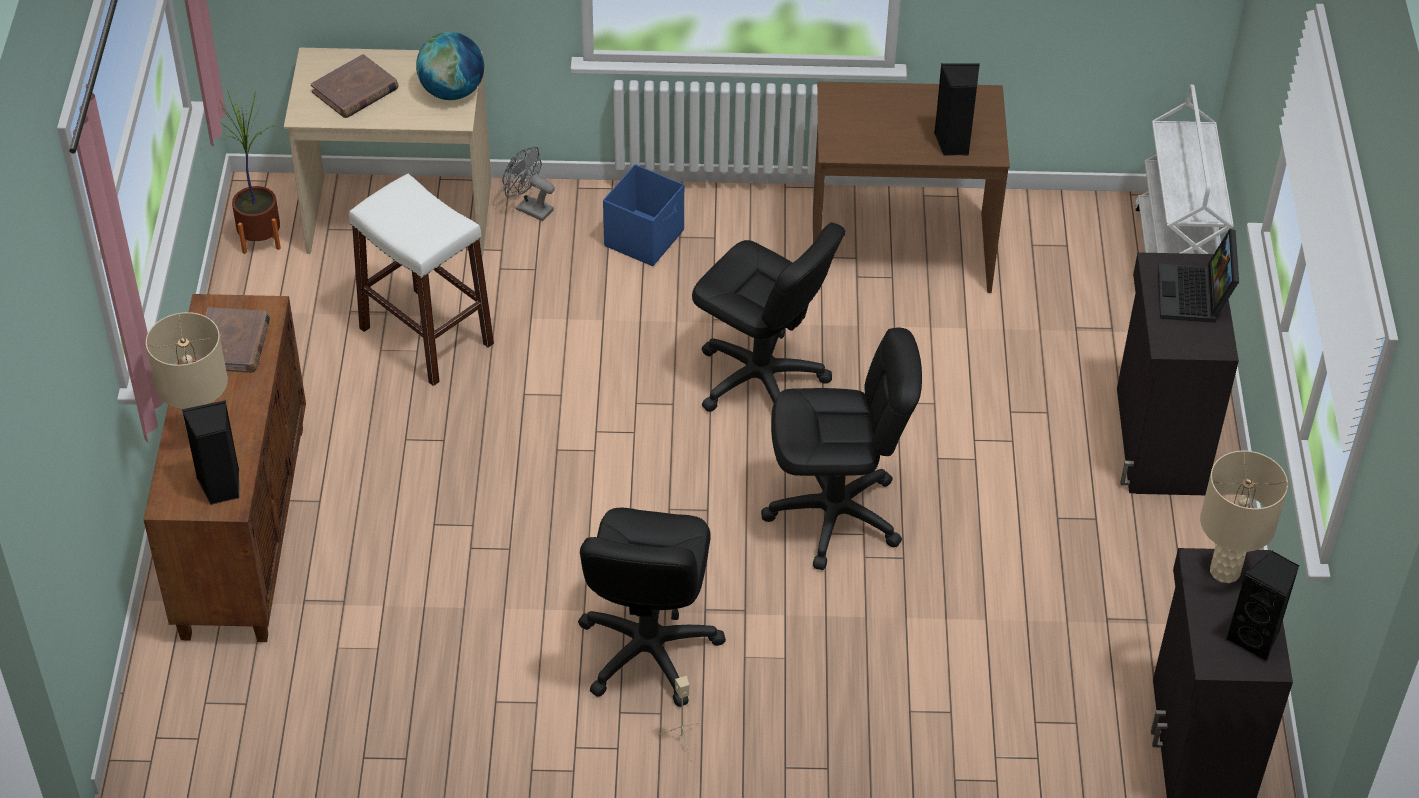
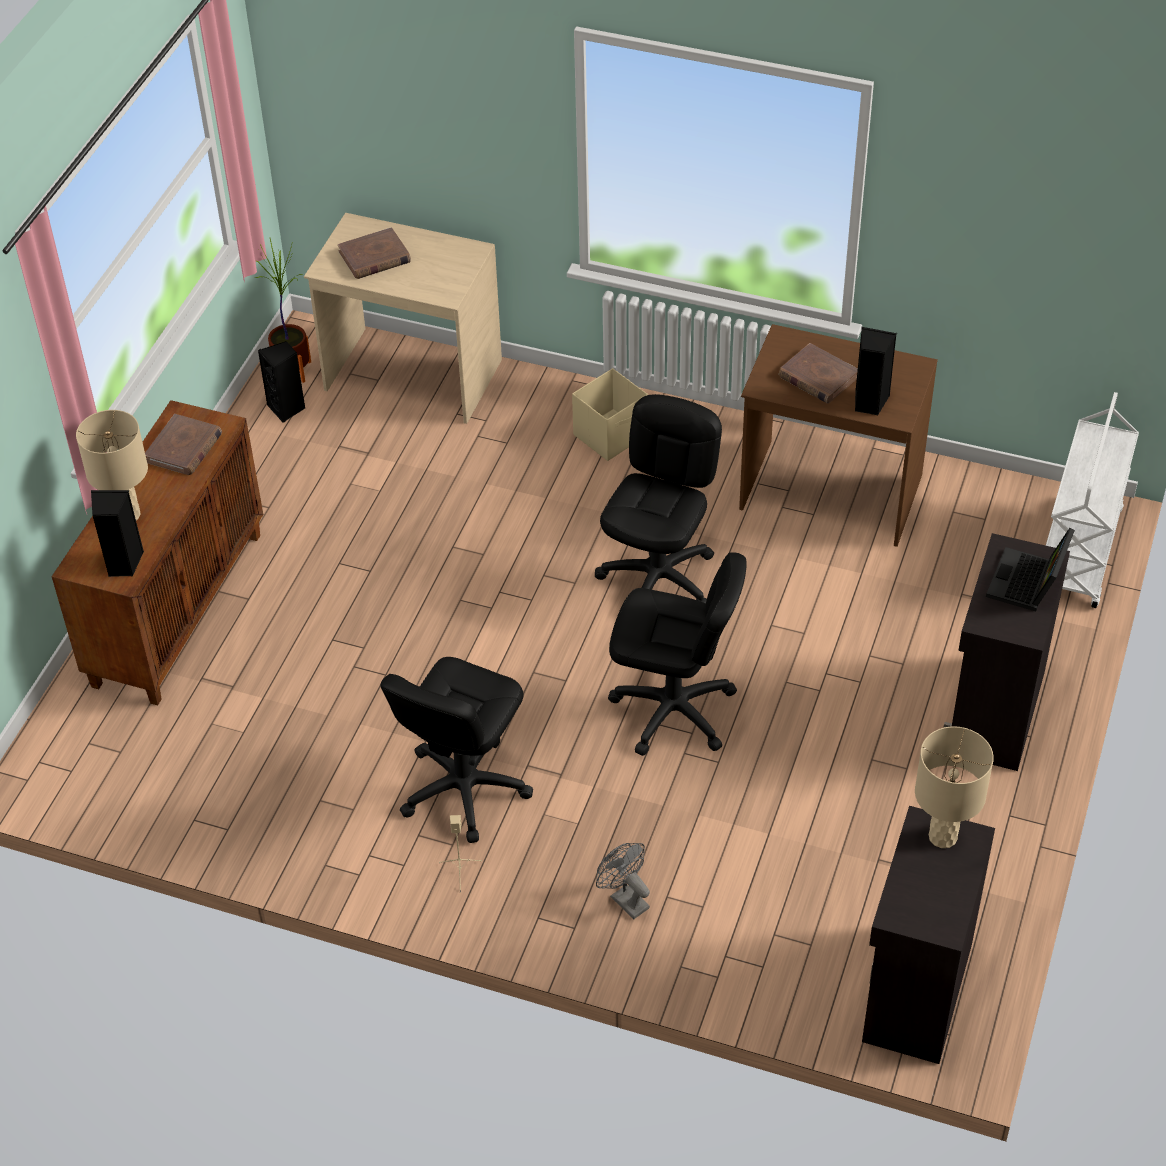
camera: 20 degrees right, 0 degrees up
white stool [349,173,494,386] -> none
globe [416,32,484,100] -> none
grey fan [502,147,555,221] -> grey fan moved to [596,843,650,919]
blue storage box [603,164,684,266] -> beige storage box [572,368,648,461]
black office chair [692,222,845,412] -> black office chair turned 120 degrees counterclockwise [595,394,722,604]
black speaker [1226,551,1299,662] -> black speaker moved to [258,341,305,423]
none -> brown book [779,343,858,404]

